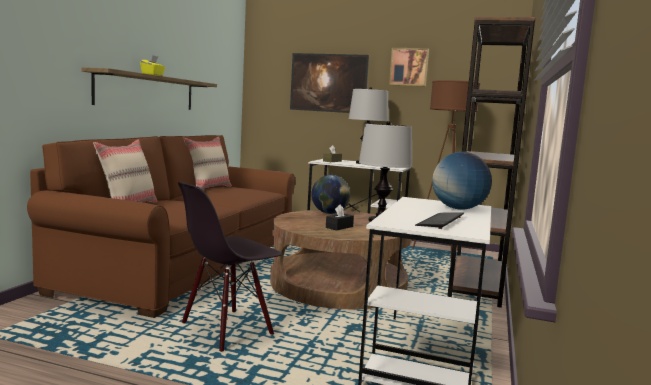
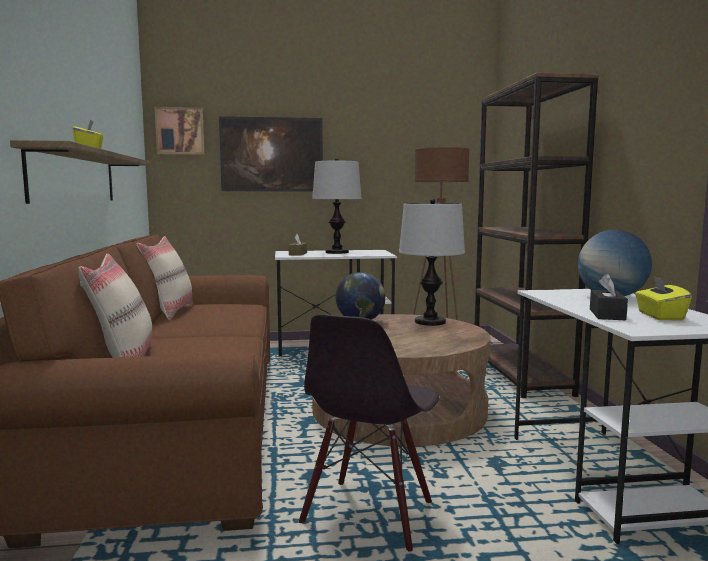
camera: 25 degrees left, 0 degrees up
black tissue box [326,204,354,230] -> black tissue box moved to [590,274,628,320]
picture [389,48,429,86] -> picture moved to [155,107,204,155]
keyboard [415,213,464,229] -> yellow tissue box [635,275,692,320]

